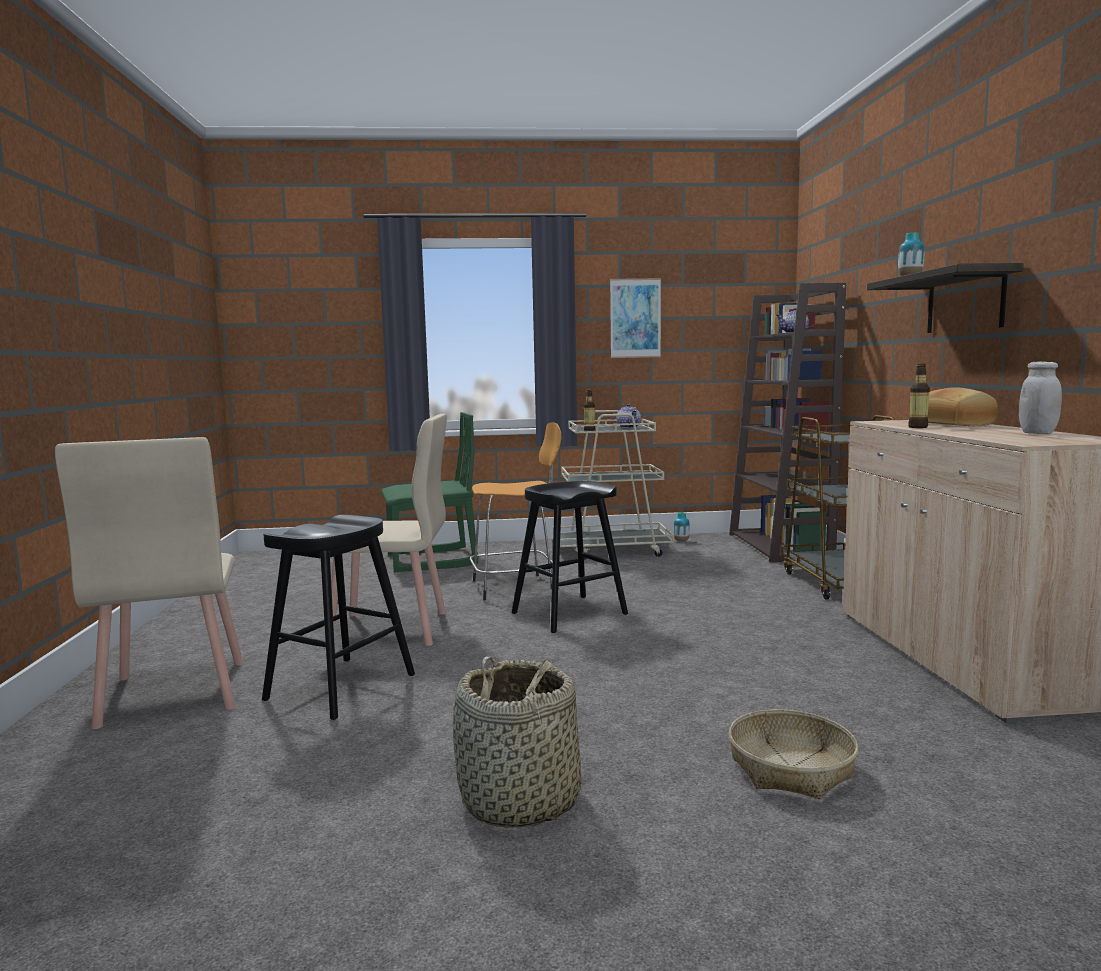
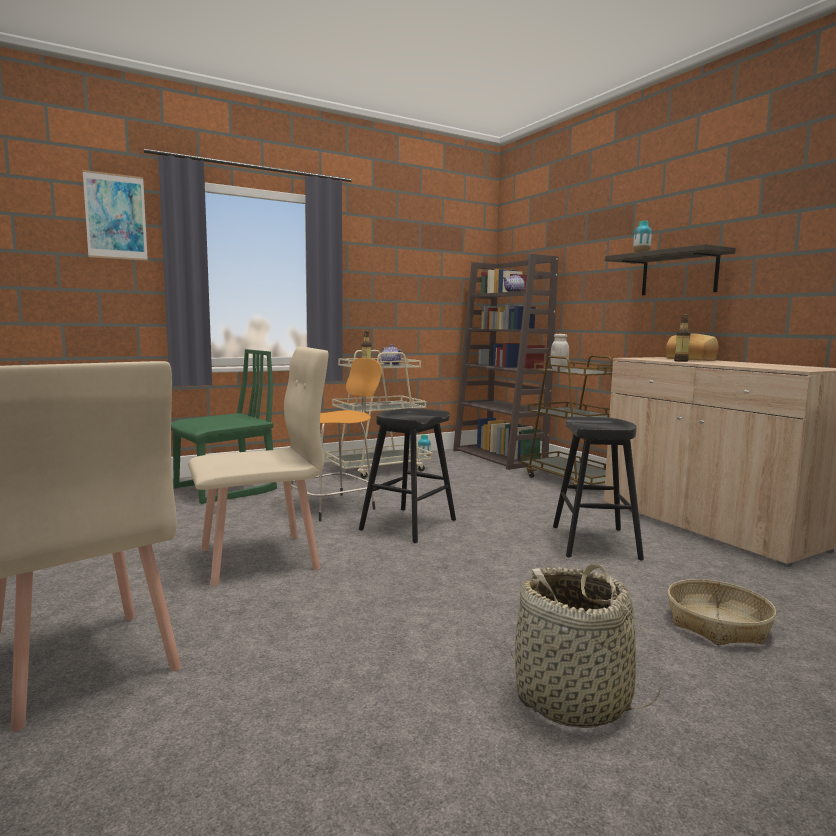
camera: 25 degrees left, 0 degrees up
black stool [262,515,415,720] -> black stool moved to [553,416,644,561]
picture [610,278,661,358] -> picture moved to [83,170,148,261]
white jar [1019,362,1062,434] -> white jar moved to [550,334,569,370]

